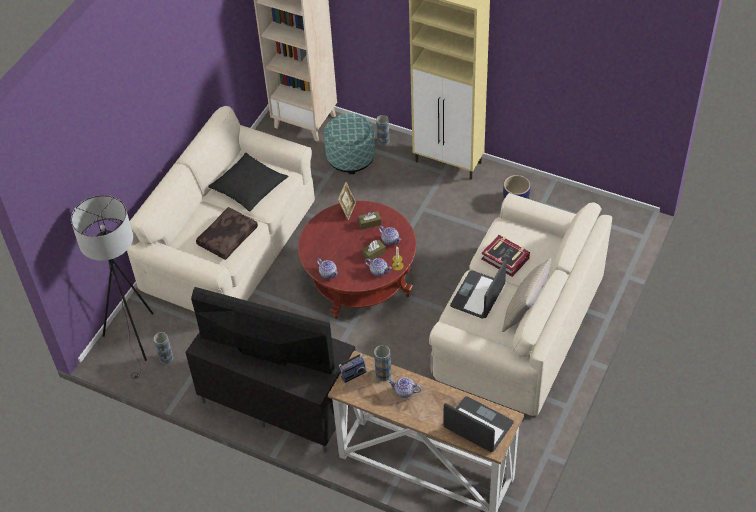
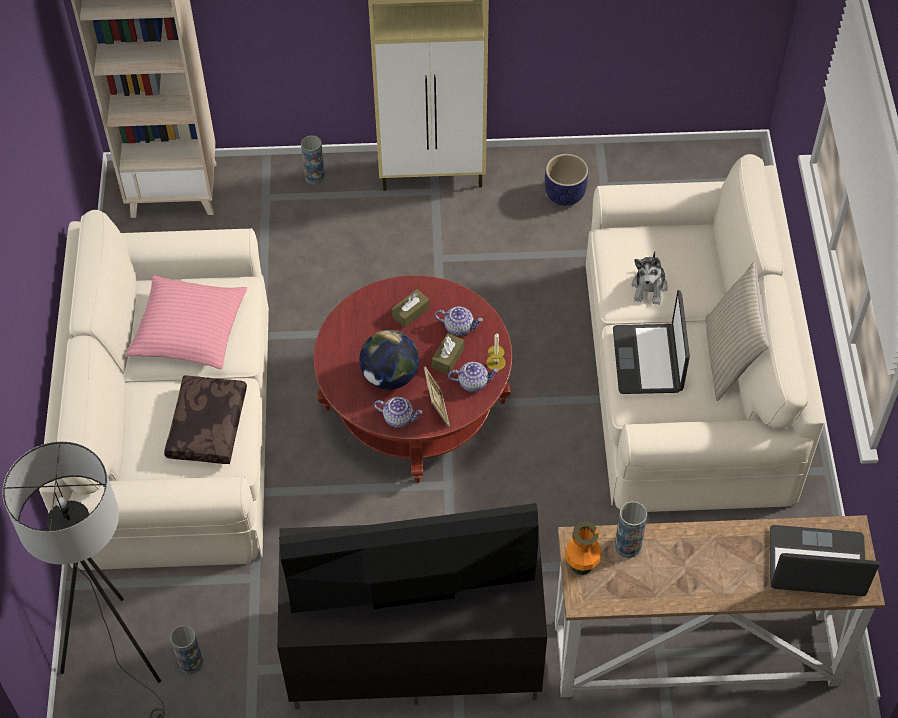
camera: 30 degrees left, 5 degrees up
black pillow [208,153,288,211] -> pink pillow [126,275,247,369]
ottoman [324,113,375,174] -> none
picture frame [338,182,356,220] -> picture frame moved to [424,367,450,427]
radio [339,351,367,383] -> orange vase [565,522,602,575]
teapot [388,377,421,398] -> none
book [481,235,530,277] -> plush toy [632,251,668,305]
none -> globe [359,330,419,390]

